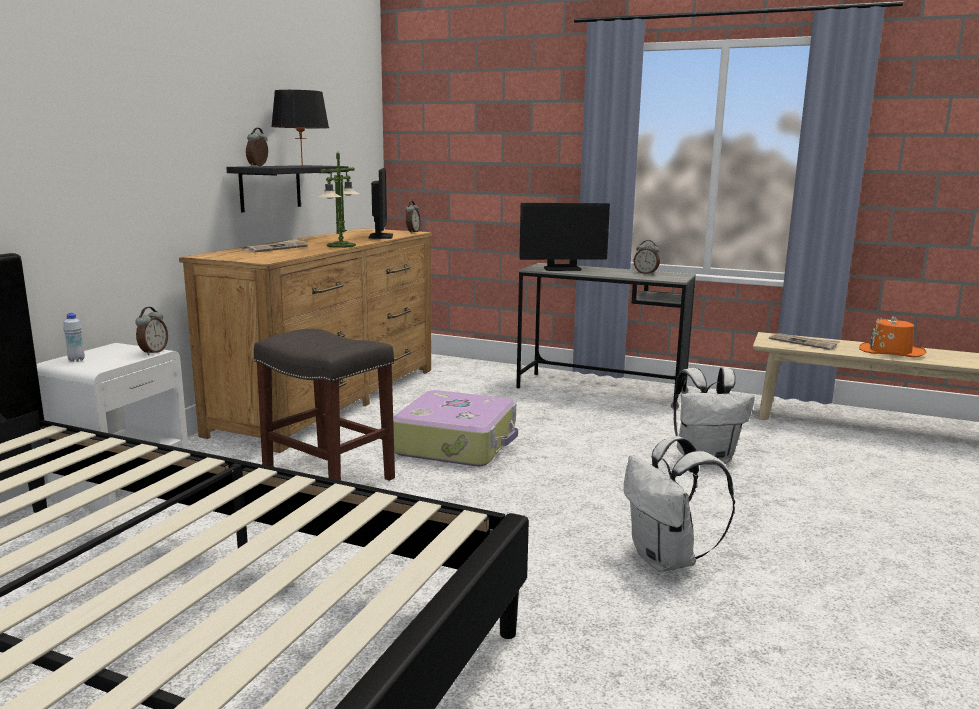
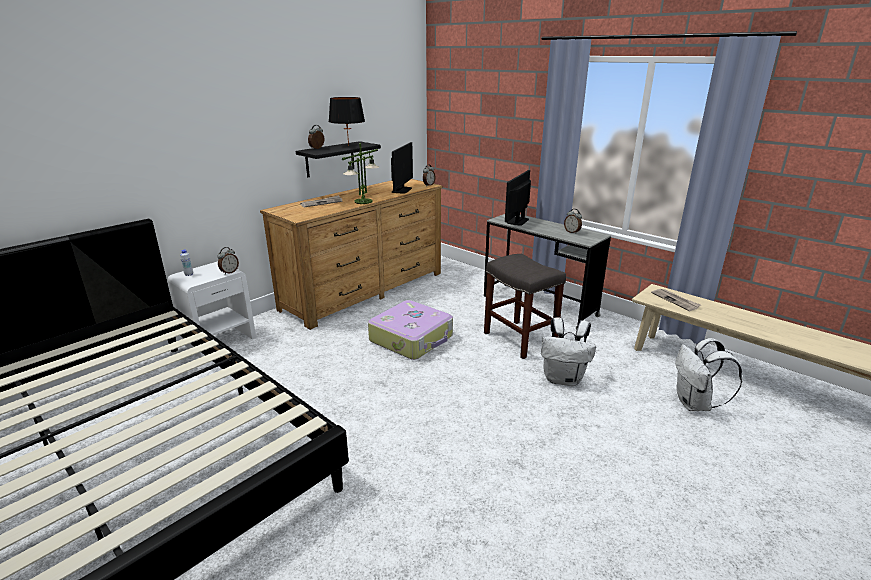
camera: 20 degrees right, 10 degrees up
grey stool [254,329,395,481] -> grey stool moved to [484,254,566,359]
monitor [519,203,610,271] -> monitor turned 105 degrees clockwise [505,170,531,226]
white backpack [624,436,735,572] -> white backpack moved to [675,338,742,411]
orange hat [859,316,926,357] -> none

